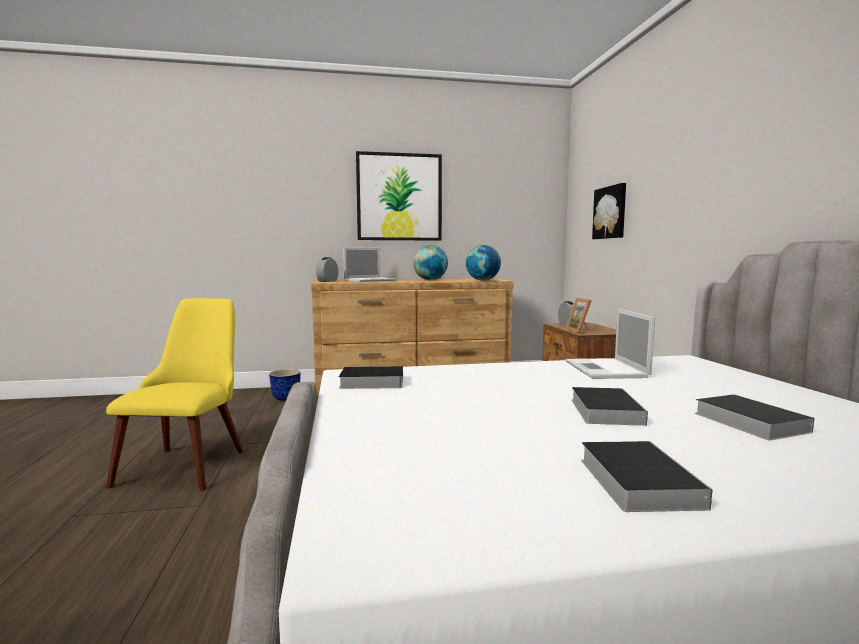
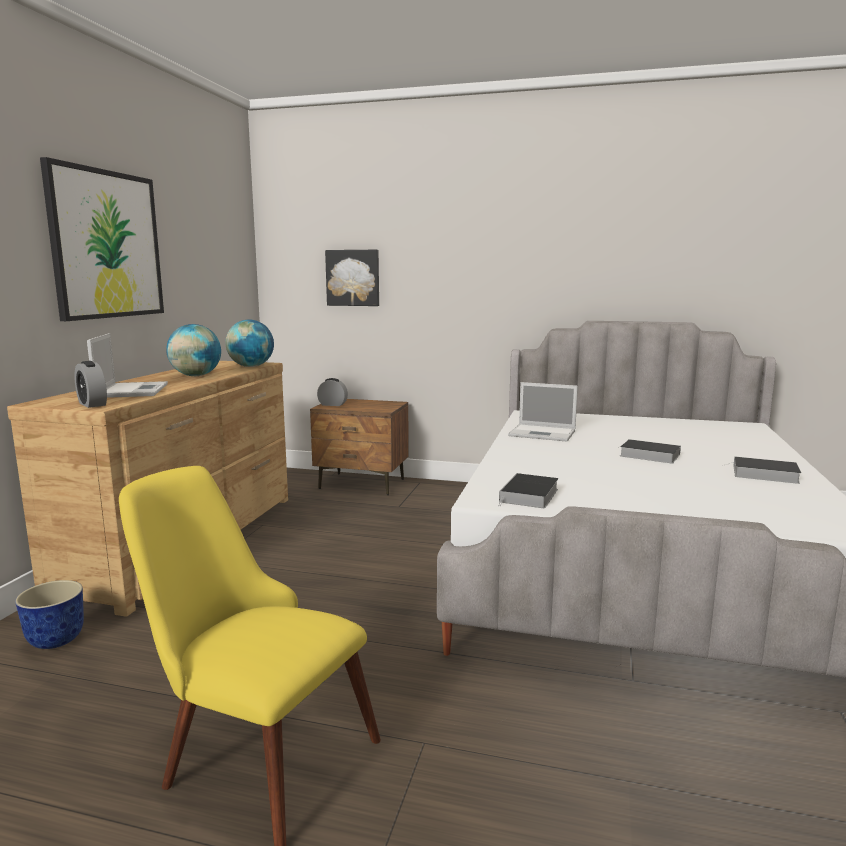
camera: 65 degrees left, 5 degrees up
picture frame [565,298,591,334] -> none
book [695,394,814,440] -> none

